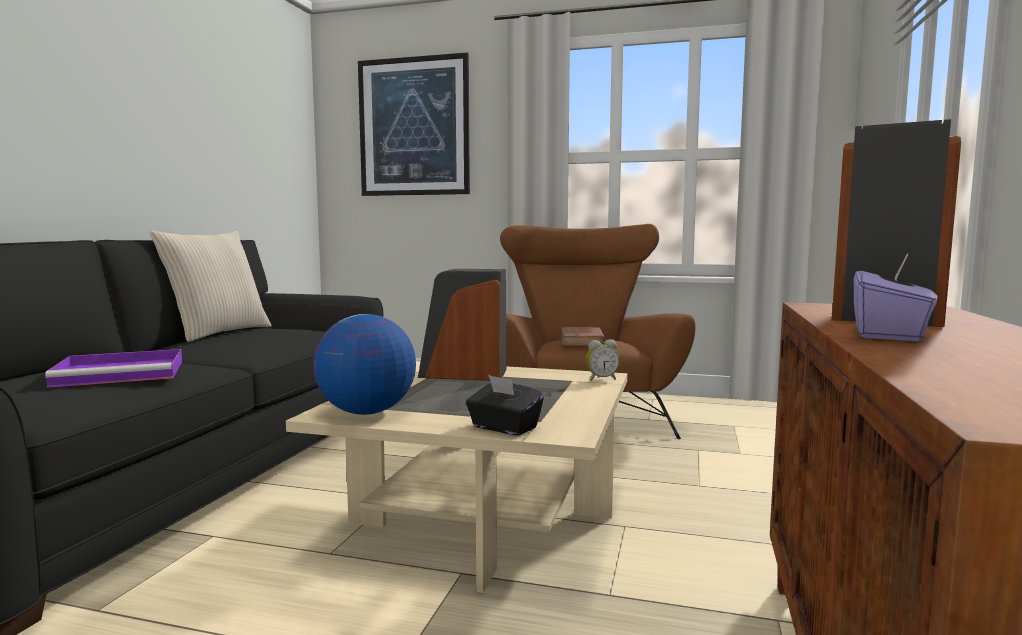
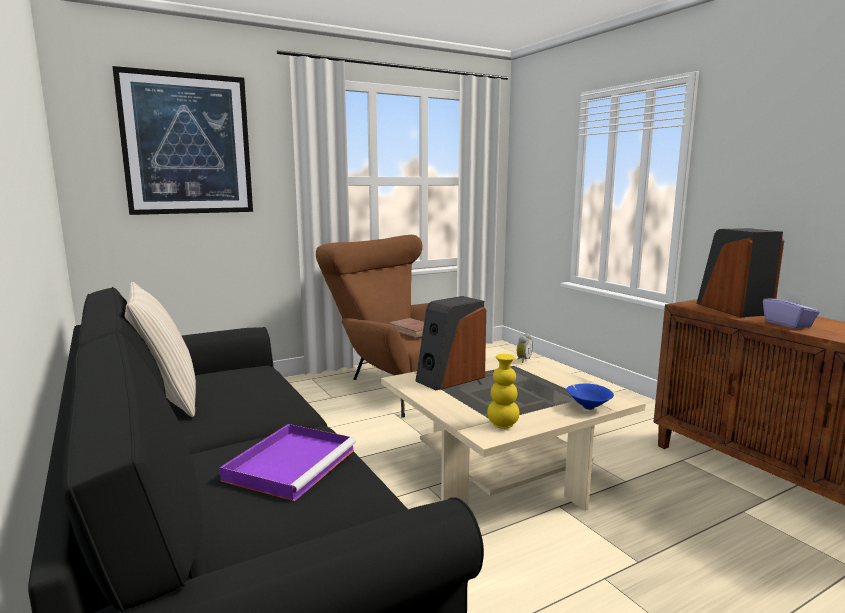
camera: 45 degrees left, 5 degrees up
globe [313,314,416,415] -> yellow vase [487,354,520,429]
black tissue box [466,375,544,436] -> blue bowl [567,383,614,410]

